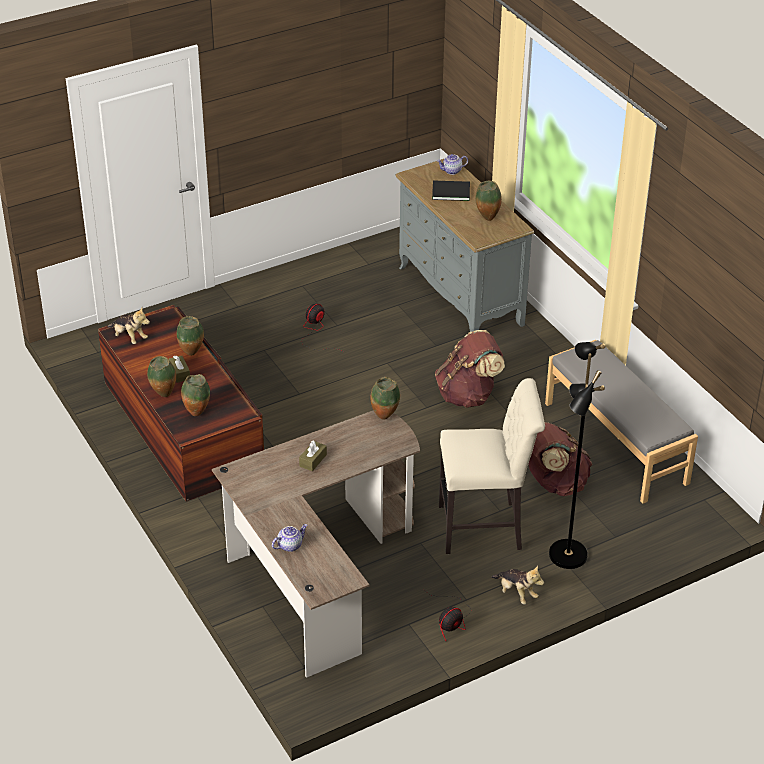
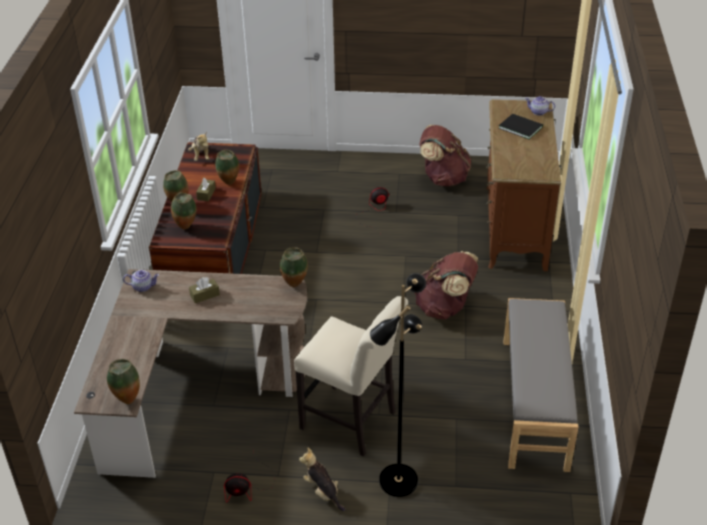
camera: 35 degrees right, 0 degrees up
teapot [272,524,308,552] -> teapot moved to [123,270,159,292]
grey dresser [395,159,534,332] -> brown dresser [486,99,561,271]
vase [475,181,502,221] -> vase moved to [107,359,140,404]
plush toy [491,566,544,604] -> plush toy turned 150 degrees clockwise [299,447,345,511]
brown backpack [528,422,593,496] -> brown backpack moved to [419,125,471,186]

